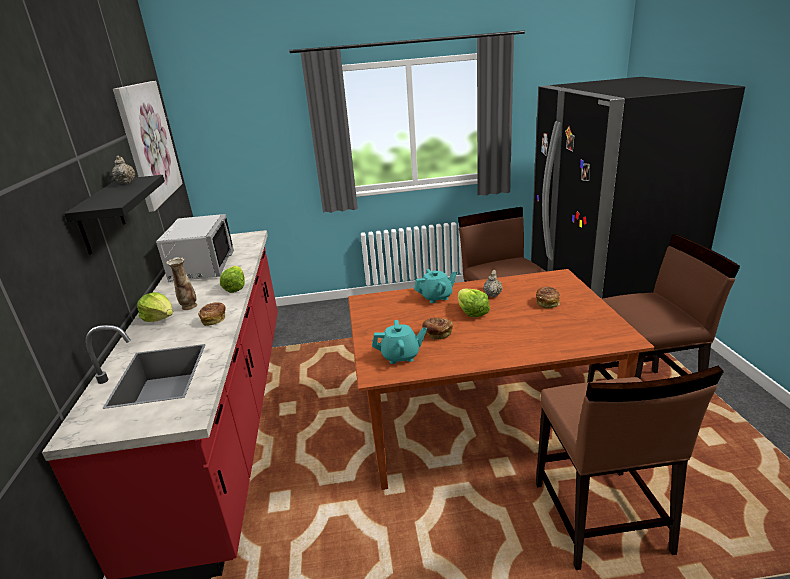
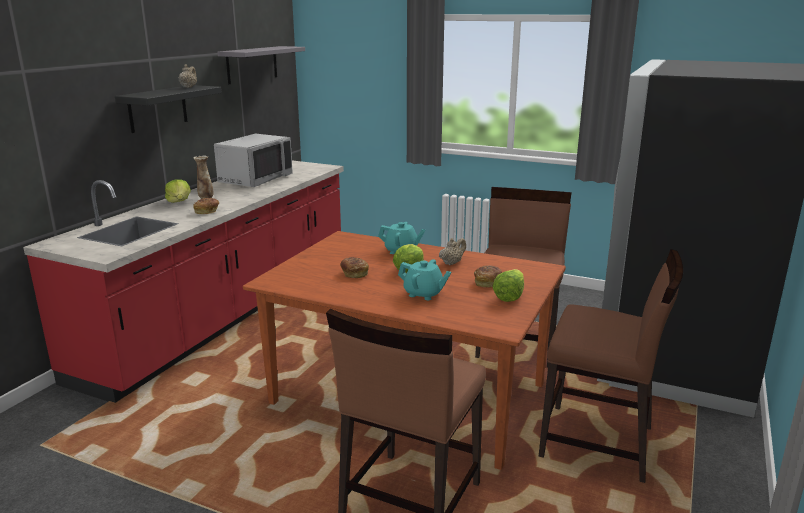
camera: 30 degrees right, 5 degrees down
picture [113,81,183,212] -> grey shelf [217,46,305,84]
lettuce [220,266,245,293] -> lettuce moved to [493,269,524,302]
turquoise teapot [372,320,427,364] -> turquoise teapot moved to [398,259,451,300]

